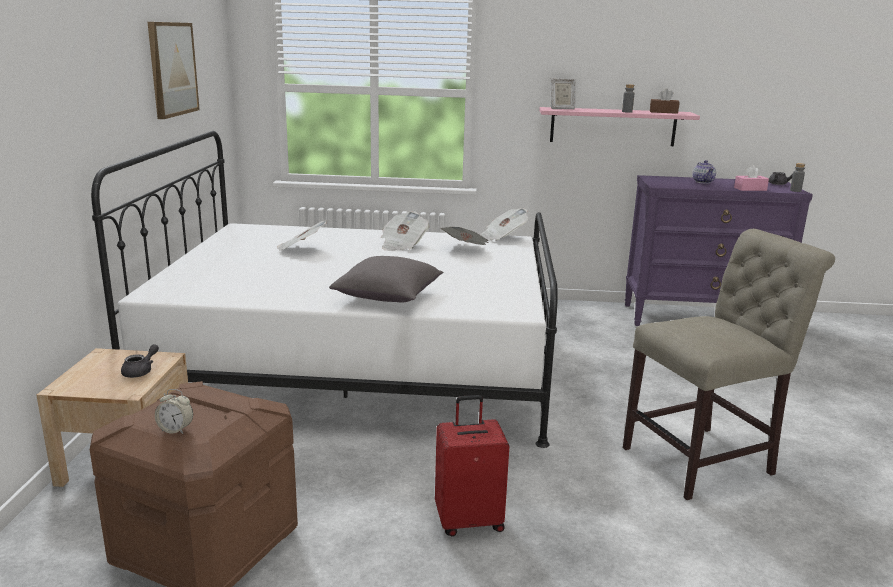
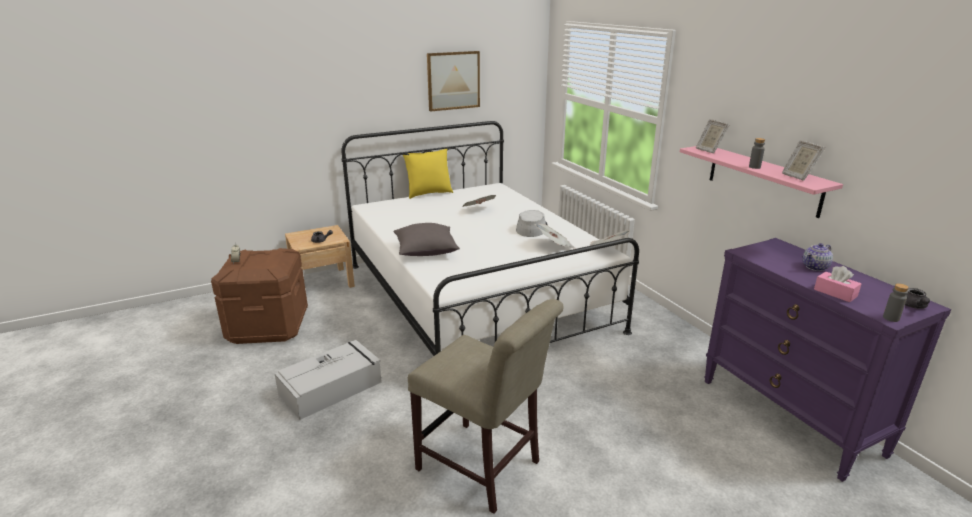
camera: 60 degrees right, 5 degrees up
newspaper [381,212,429,251] -> grey hat [516,210,548,237]
red suitcase [435,395,509,536] -> grey storage box [275,340,382,420]
brown tissue box [650,89,680,114] -> picture frame [782,140,825,181]
none -> yellow pillow [403,149,453,199]

